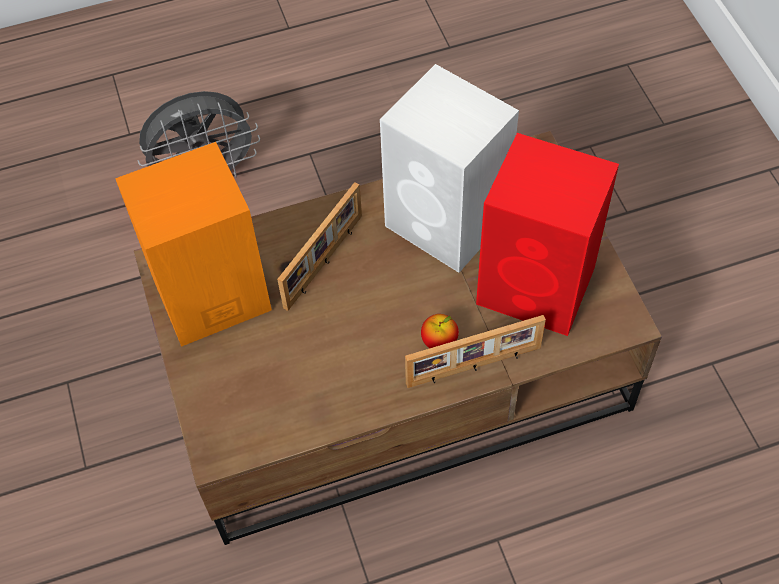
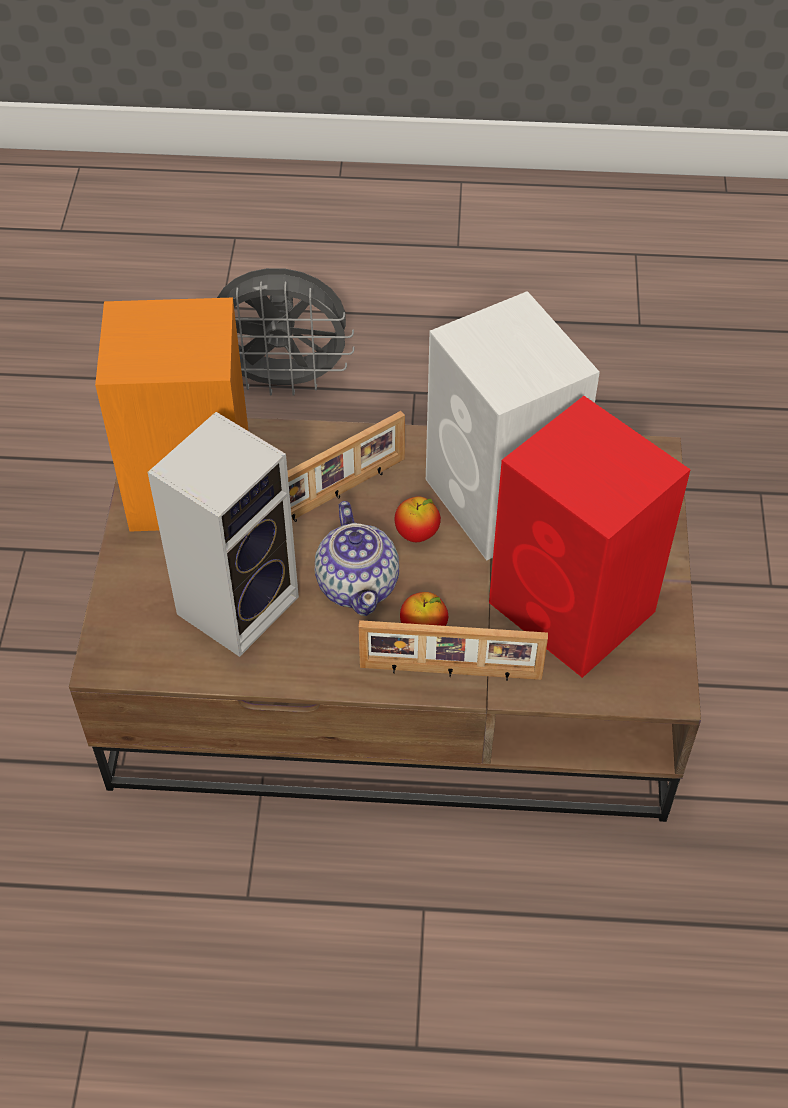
camera: 20 degrees right, 5 degrees down
none -> speaker [148,412,299,657]
none -> teapot [315,501,399,616]
none -> apple [395,496,441,542]

